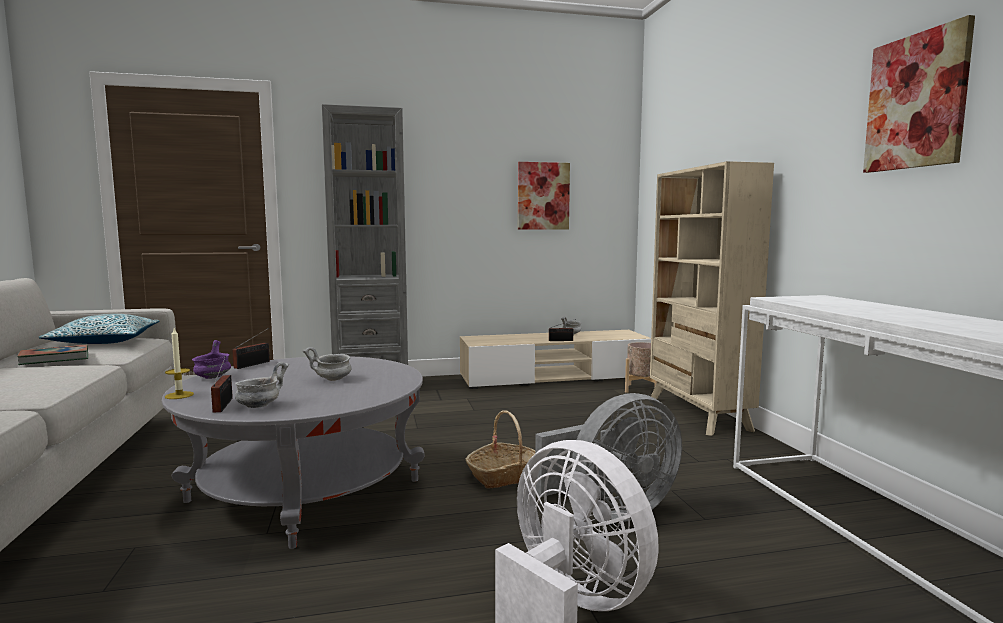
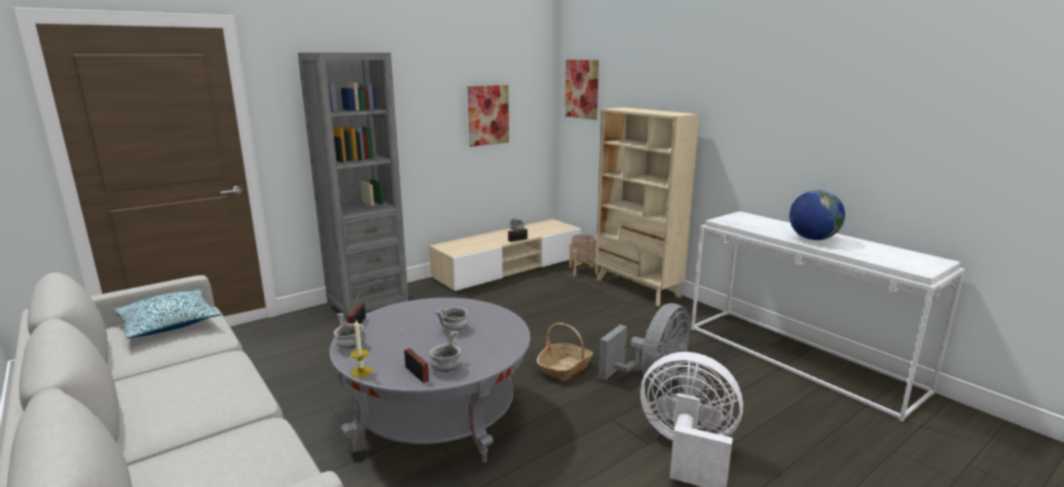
camera: 25 degrees left, 10 degrees up
book [17,345,88,365] -> none
purple bowl [192,340,231,379] -> grey bowl [334,313,366,349]
picture [863,15,975,173] -> picture moved to [565,60,599,120]
none -> globe [789,190,845,240]

